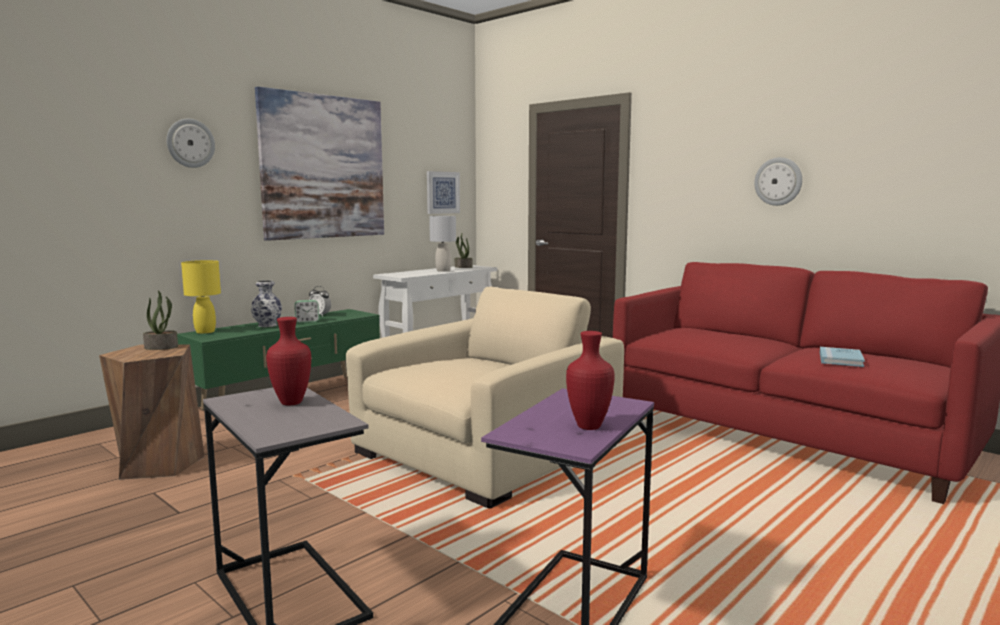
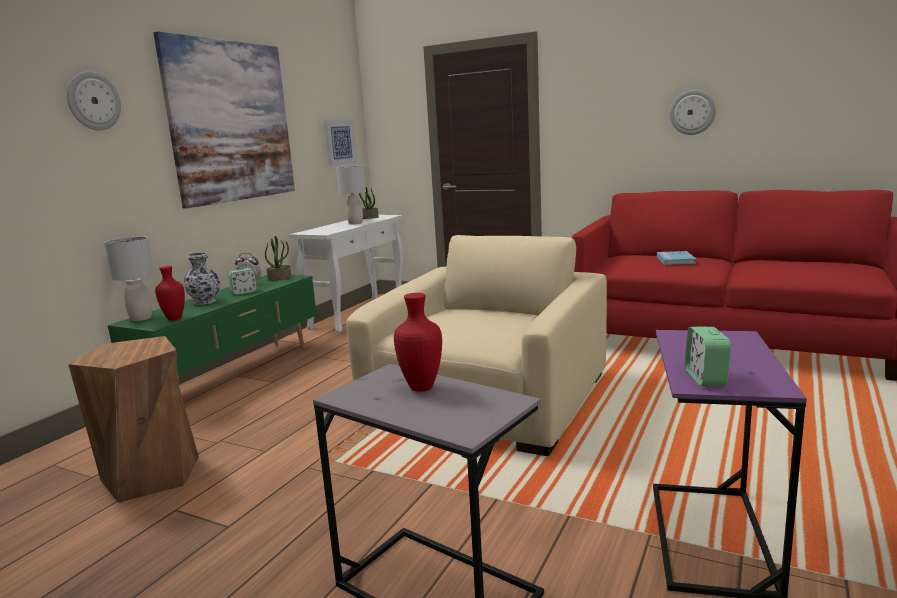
camera: 15 degrees left, 5 degrees up
potted plant [143,290,178,350] -> potted plant moved to [265,236,291,281]
yellow table lamp [181,260,221,334] -> grey table lamp [104,236,154,321]
red vase [566,331,615,430] -> red vase moved to [155,266,185,321]
blue book [820,347,865,367] -> blue book moved to [657,251,696,265]
none -> alarm clock [685,327,731,386]

